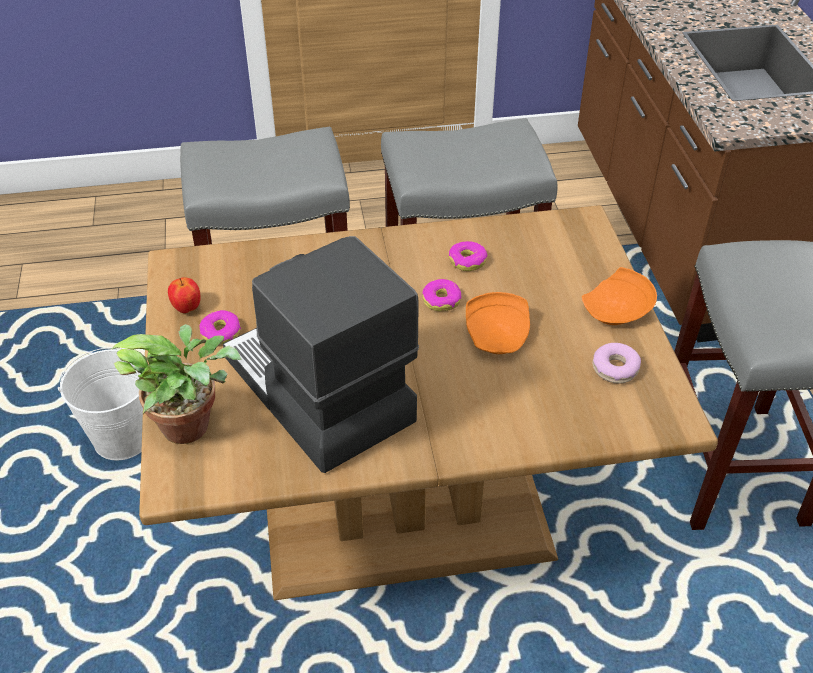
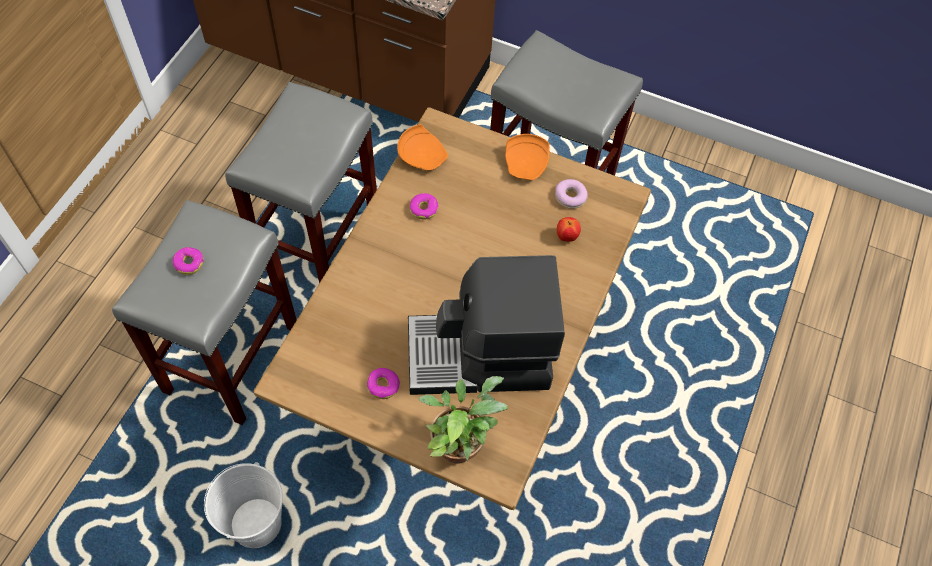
camera: 60 degrees left, 15 degrees up
apple [168,277,200,313] -> apple moved to [557,217,581,242]
donut [422,279,461,311] -> donut moved to [172,247,204,275]
orange plate [466,292,530,354] -> orange plate moved to [397,124,448,171]

